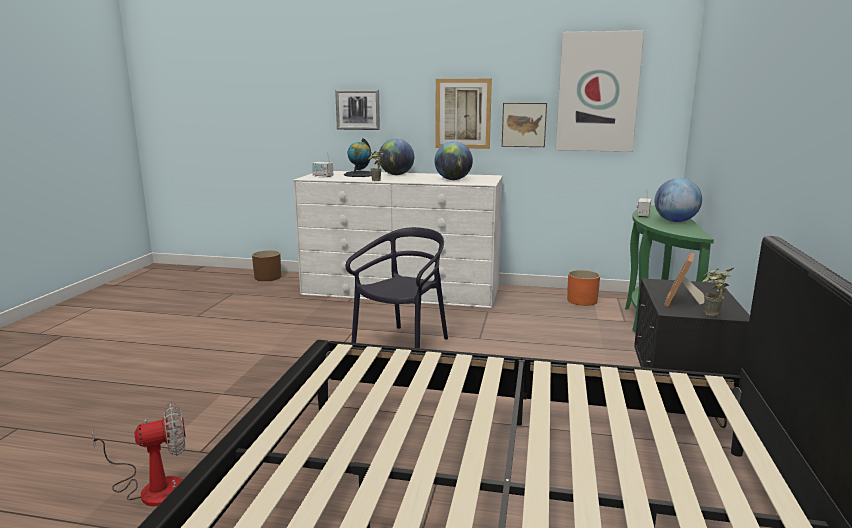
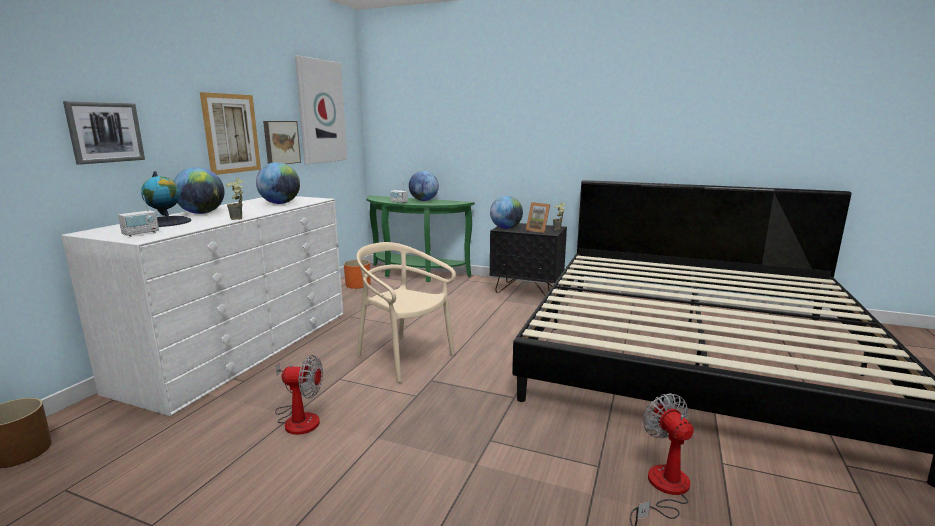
camera: 80 degrees left, 0 degrees up
black chair [346,227,448,348] -> beige chair [357,242,456,383]
none -> fan [275,355,323,435]
none -> globe [490,196,523,229]

